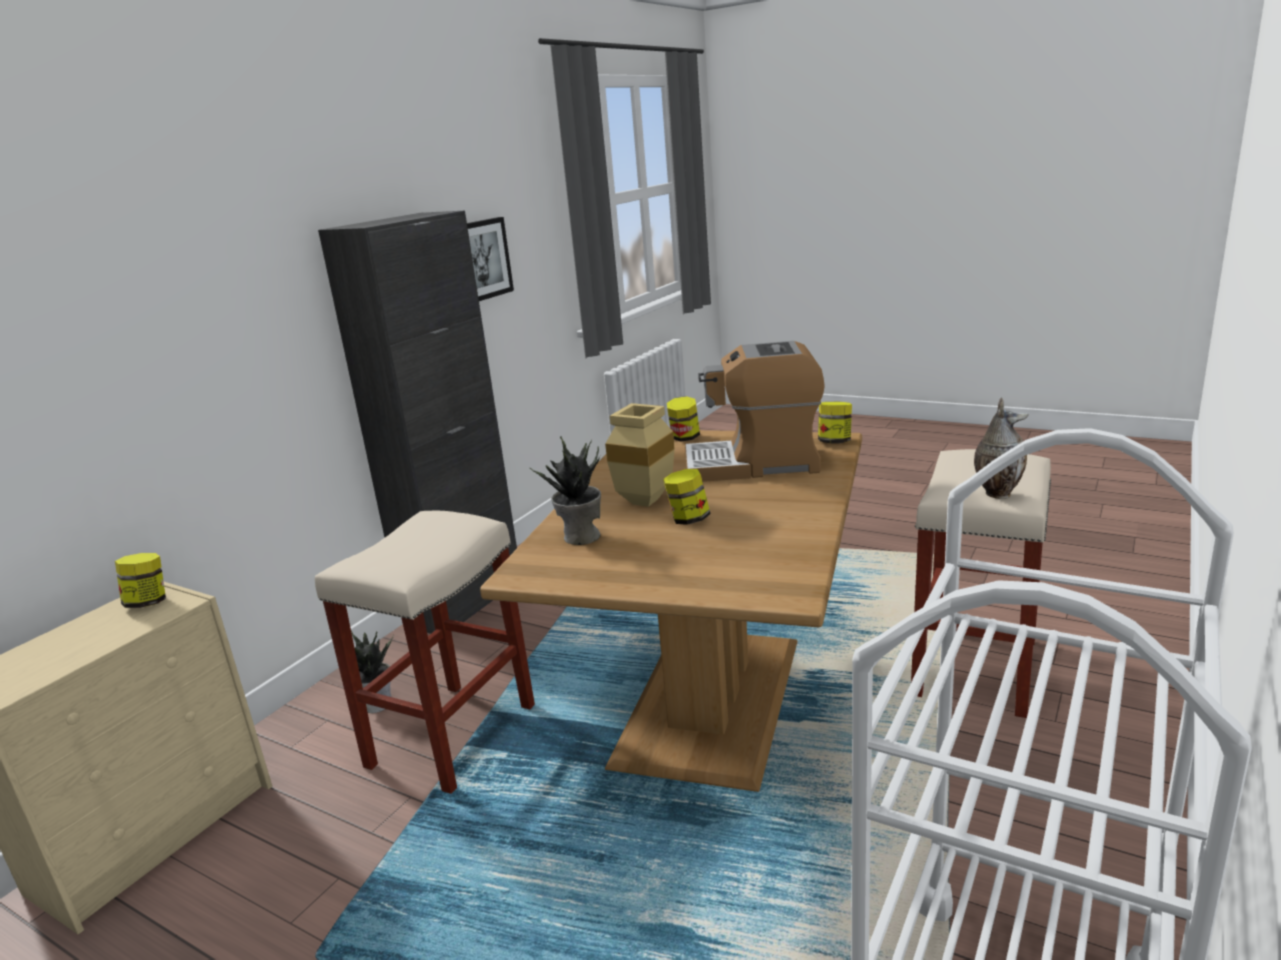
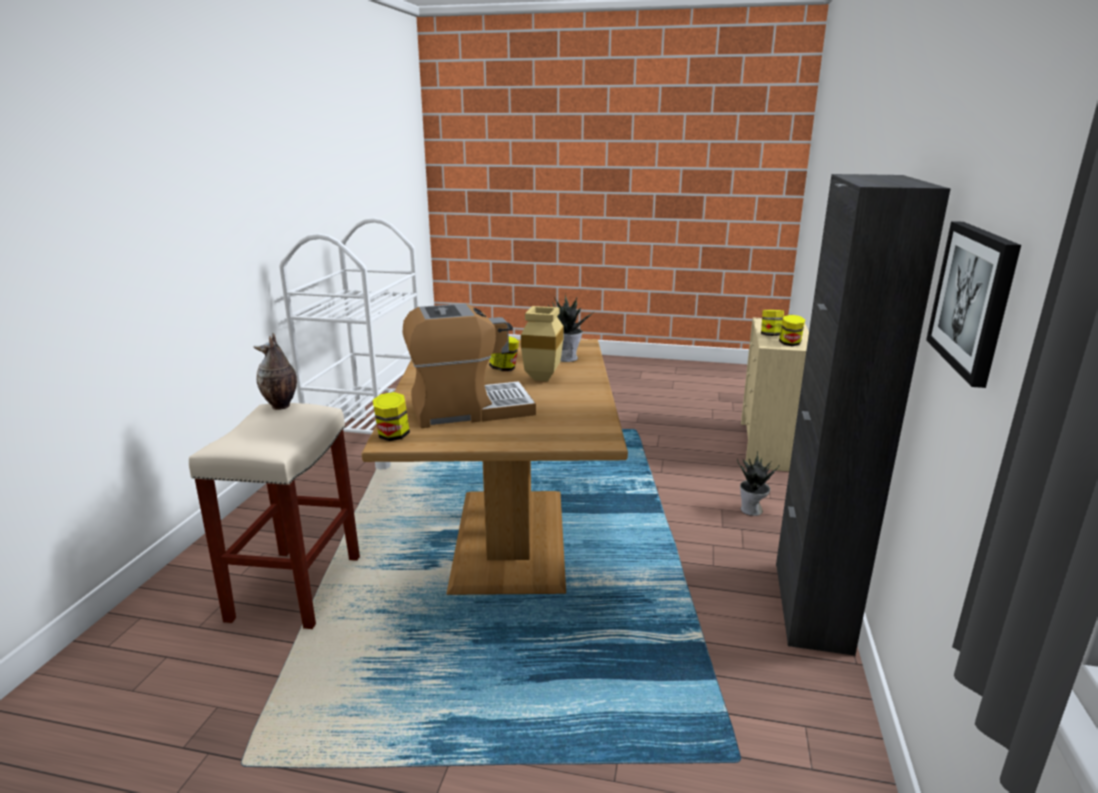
camera: 160 degrees right, 0 degrees up
beige stool [315,511,535,794] -> none
jar [667,396,700,442] -> jar moved to [761,310,784,336]

